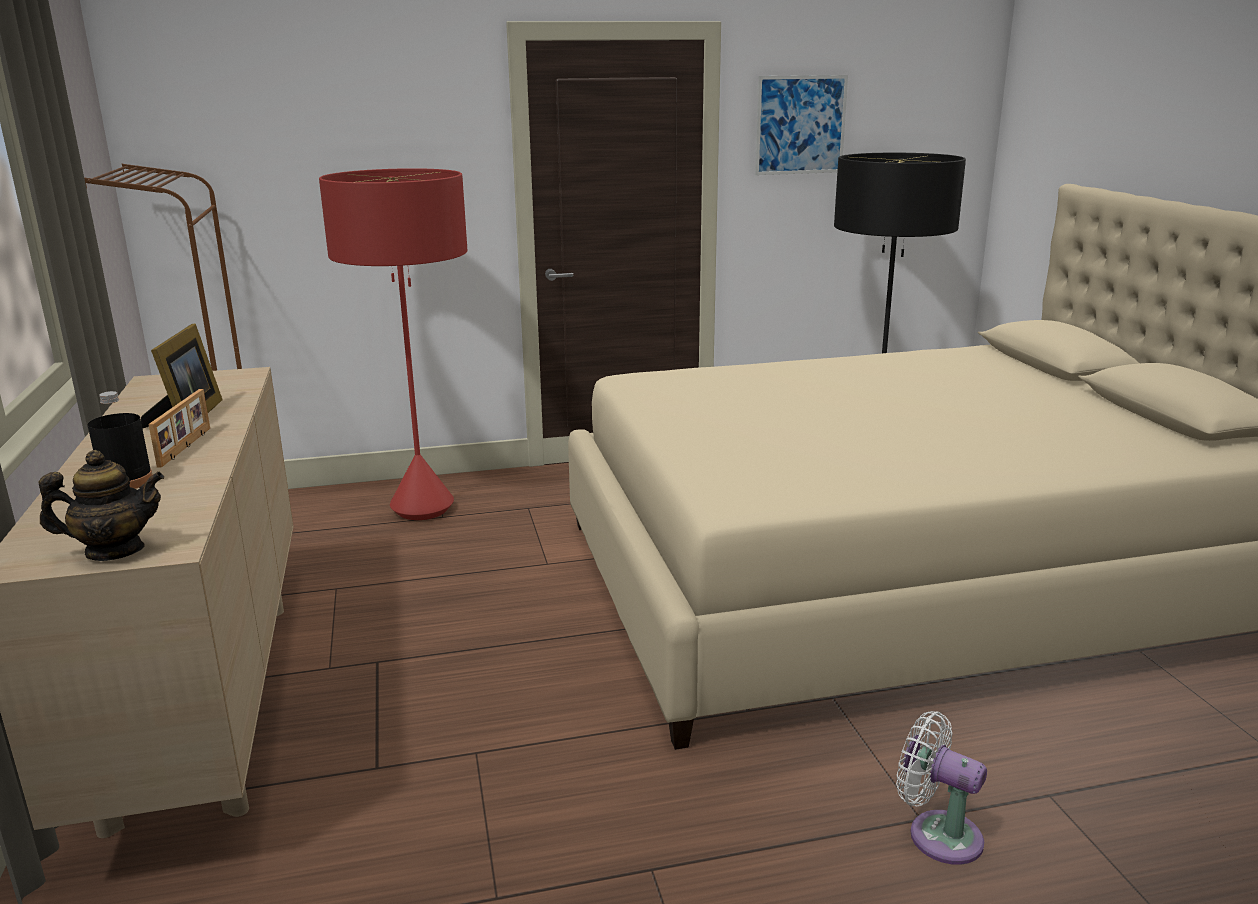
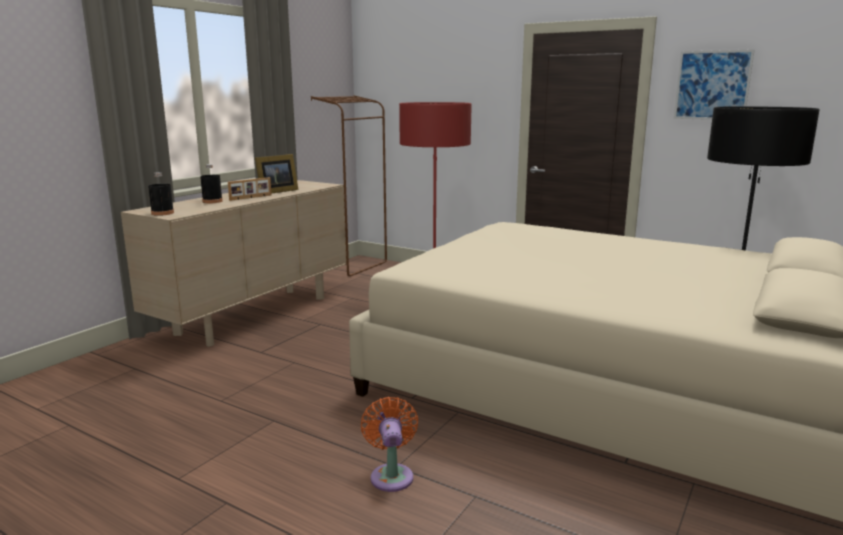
camera: 45 degrees right, 5 degrees down
teapot [38,450,164,561] -> black bottle [148,172,174,216]
white fan [896,711,987,865] -> orange fan [361,397,418,492]

